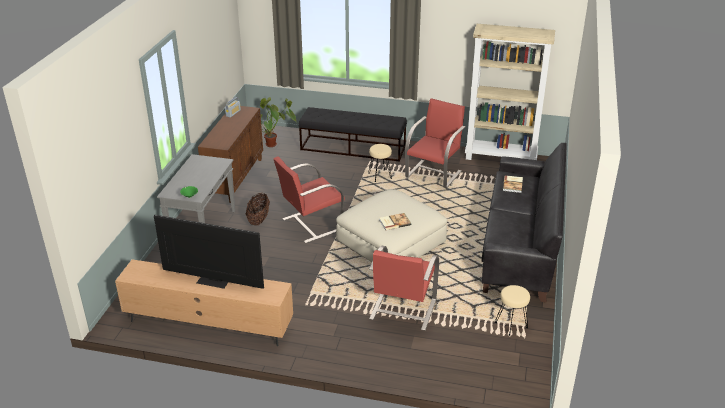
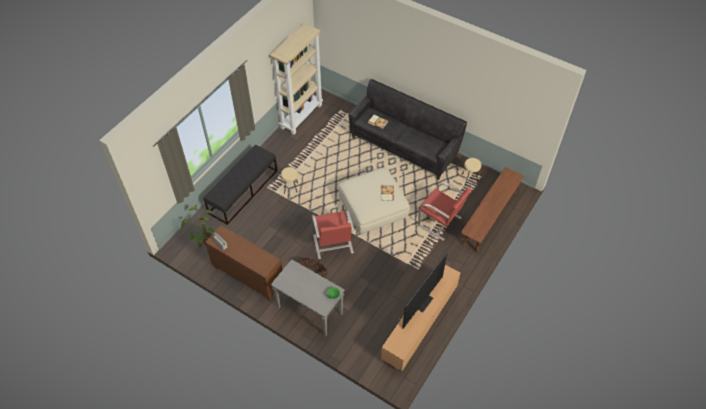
camera: 70 degrees left, 20 degrees up
red armchair [405,98,466,188] -> none
none -> brown bench [461,167,524,253]

